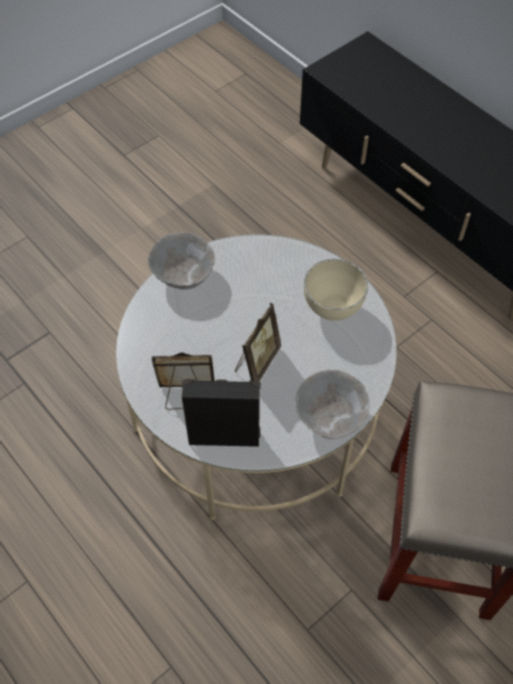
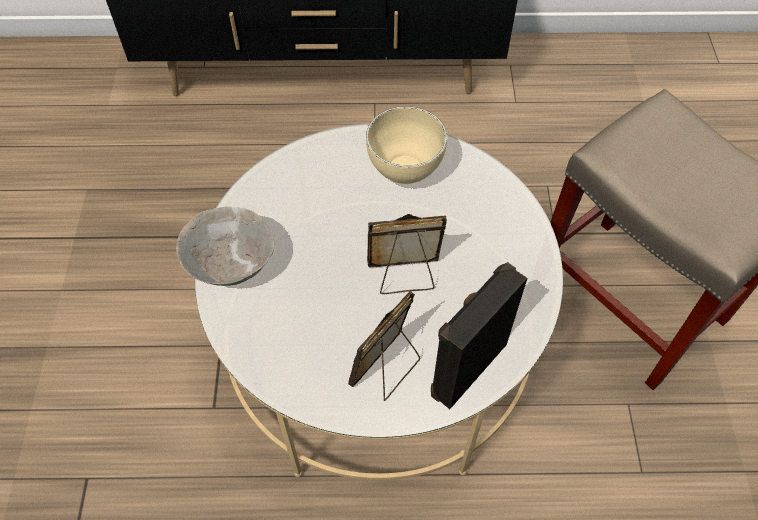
camera: 50 degrees left, 0 degrees up
picture frame [235,303,281,381] -> picture frame turned 75 degrees counterclockwise [367,214,447,294]
grey bowl [295,370,370,439] -> none

